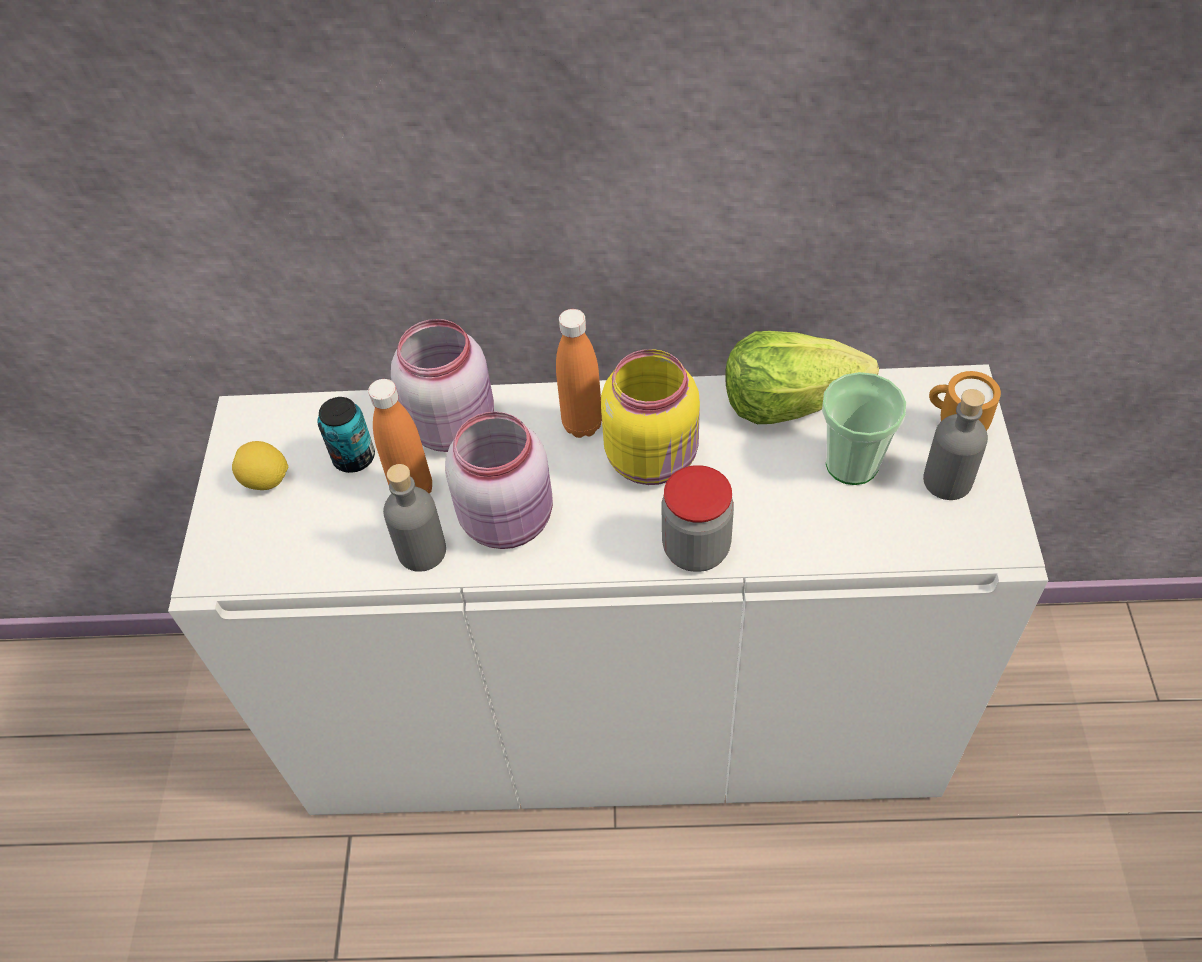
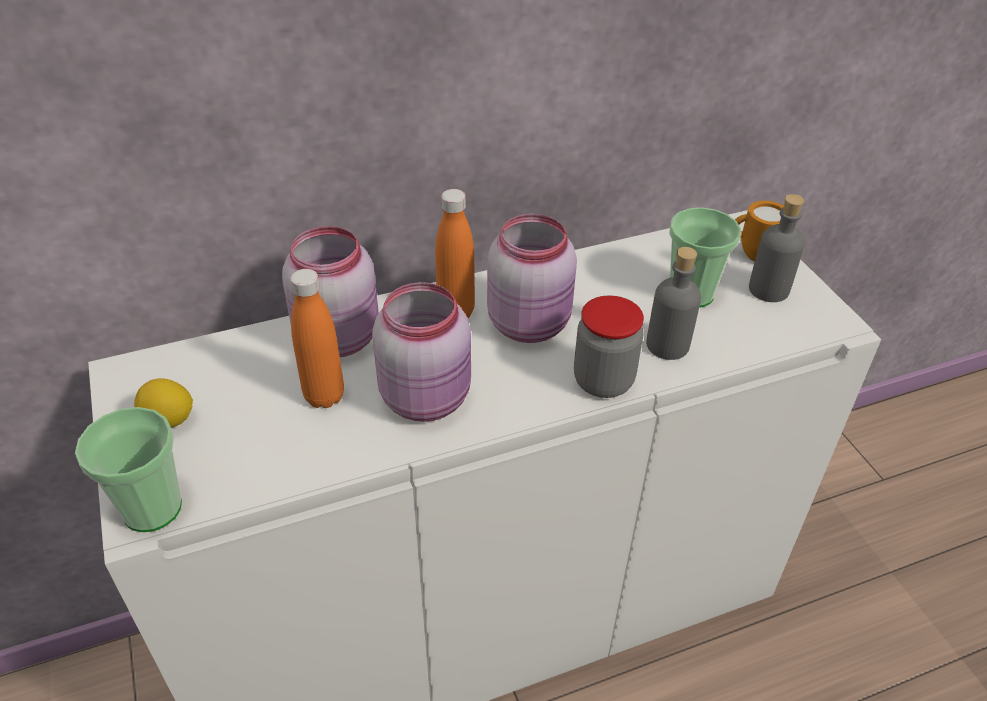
camera: 25 degrees left, 10 degrees down
can [317,397,375,473] -> none
grey bottle [383,464,446,572] -> grey bottle moved to [646,247,701,360]
yellow jar [601,349,700,485] -> pink jar [487,214,577,343]
lettuce [725,331,879,424] -> none
none -> cup [75,407,182,532]

